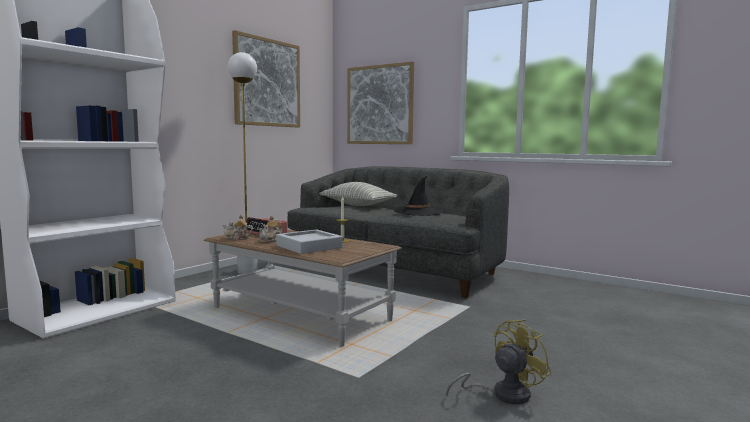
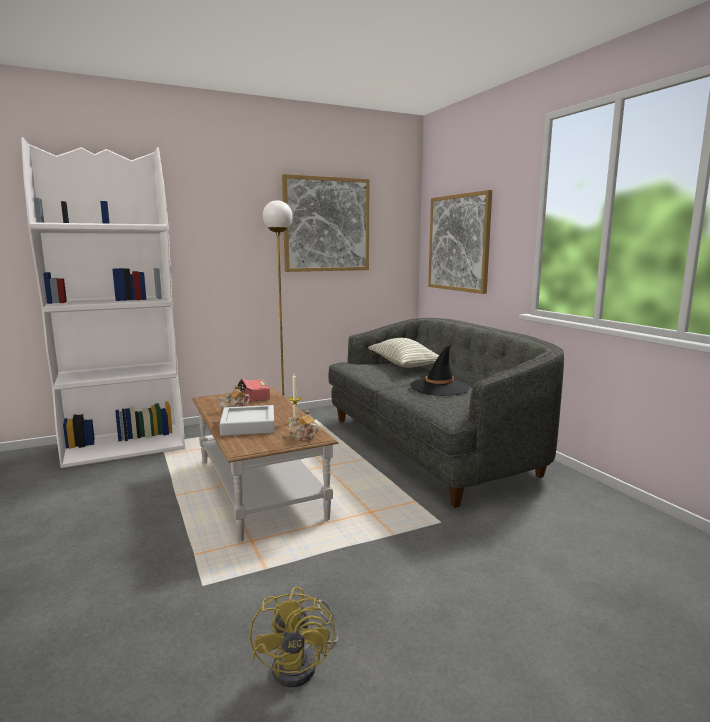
camera: 30 degrees right, 5 degrees up
teapot [223,215,253,240] -> teapot moved to [288,409,318,441]
yellow fan [446,319,552,404] -> yellow fan turned 90 degrees clockwise [249,587,339,687]

